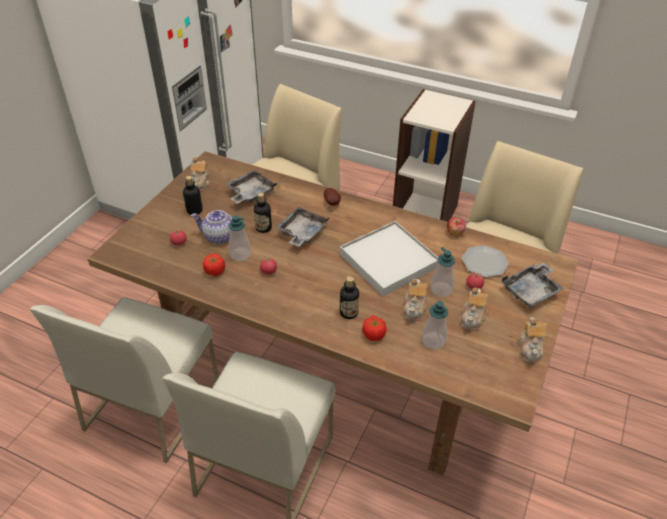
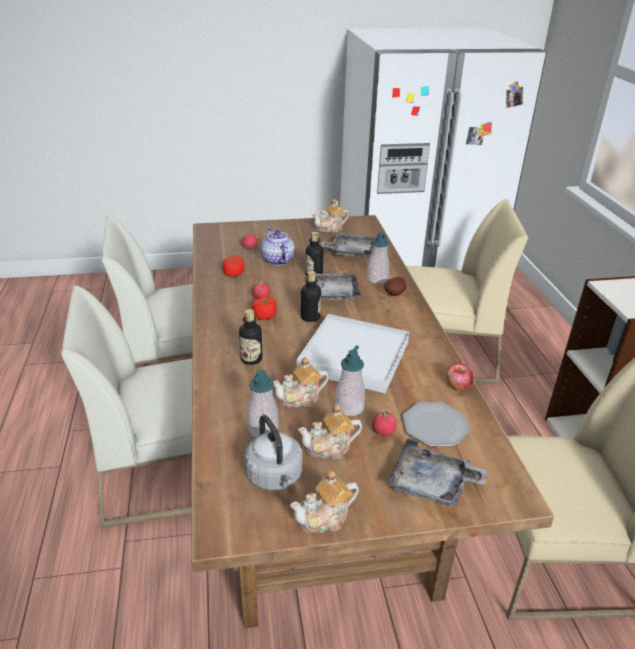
camera: 55 degrees right, 10 degrees down
bottle [183,176,203,215] -> bottle moved to [301,271,321,322]
soap dispenser [228,215,251,261] -> soap dispenser moved to [367,232,389,284]
tomato [362,315,387,341] -> tomato moved to [252,296,277,320]
none -> grey kettle [244,415,303,490]

